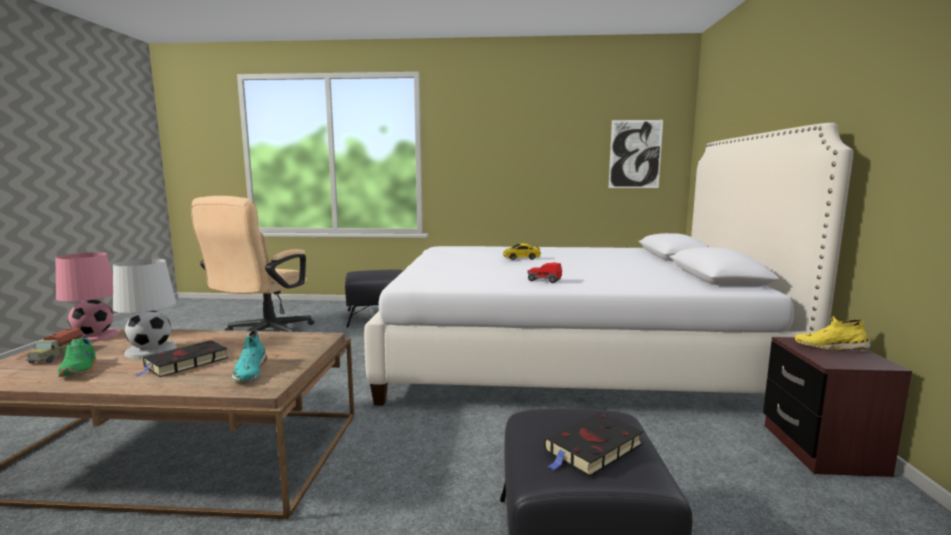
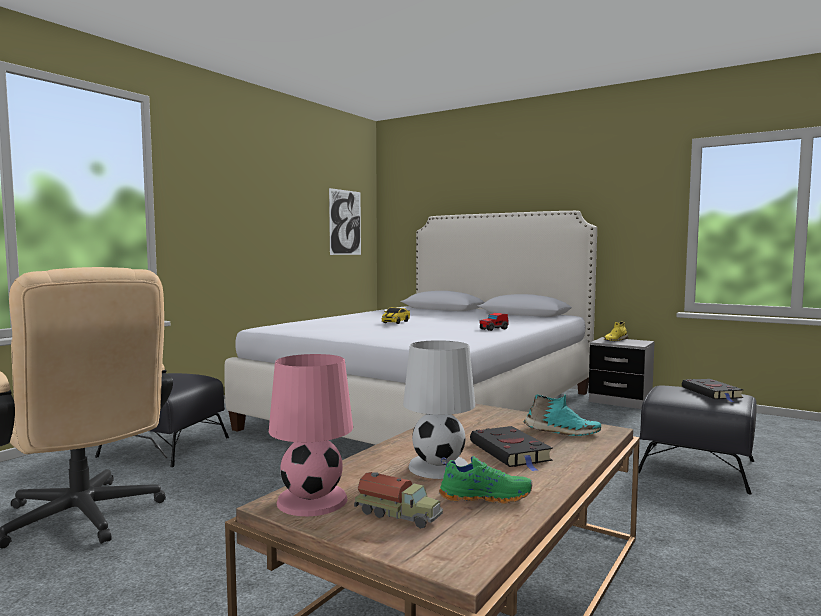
camera: 60 degrees left, 5 degrees down
brown nightstand [763,337,912,477] -> grey nightstand [589,337,655,409]

